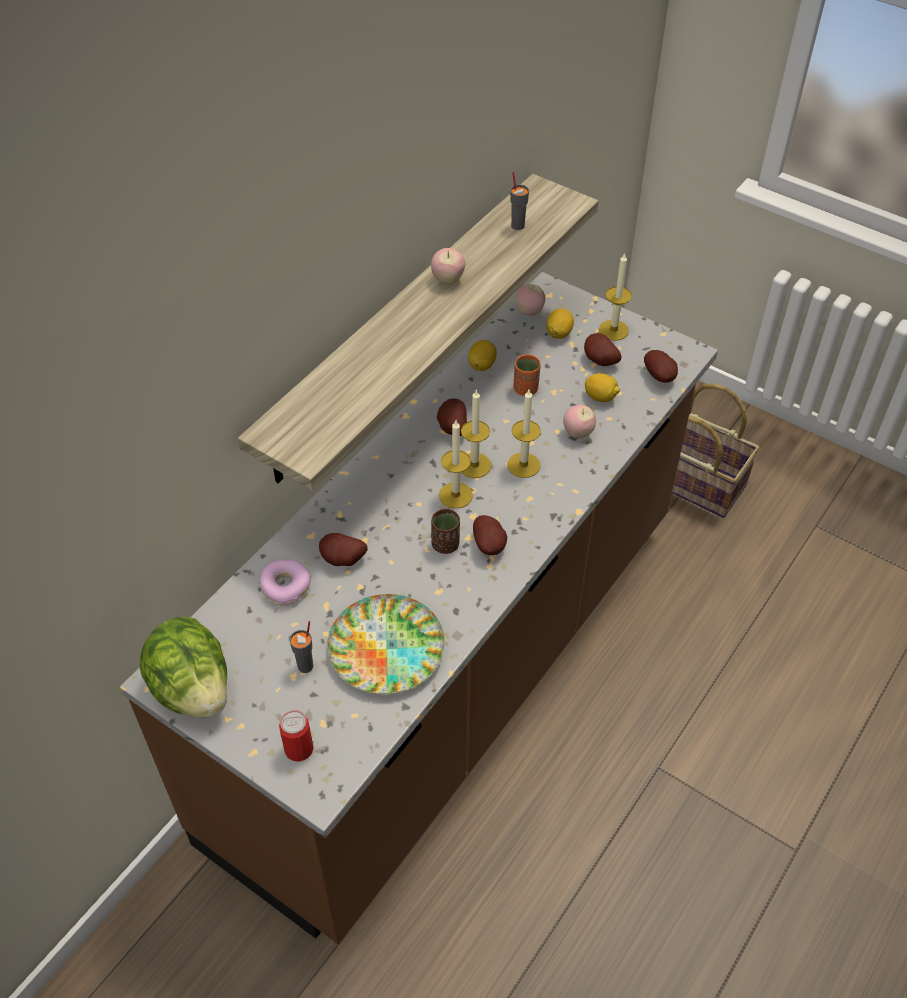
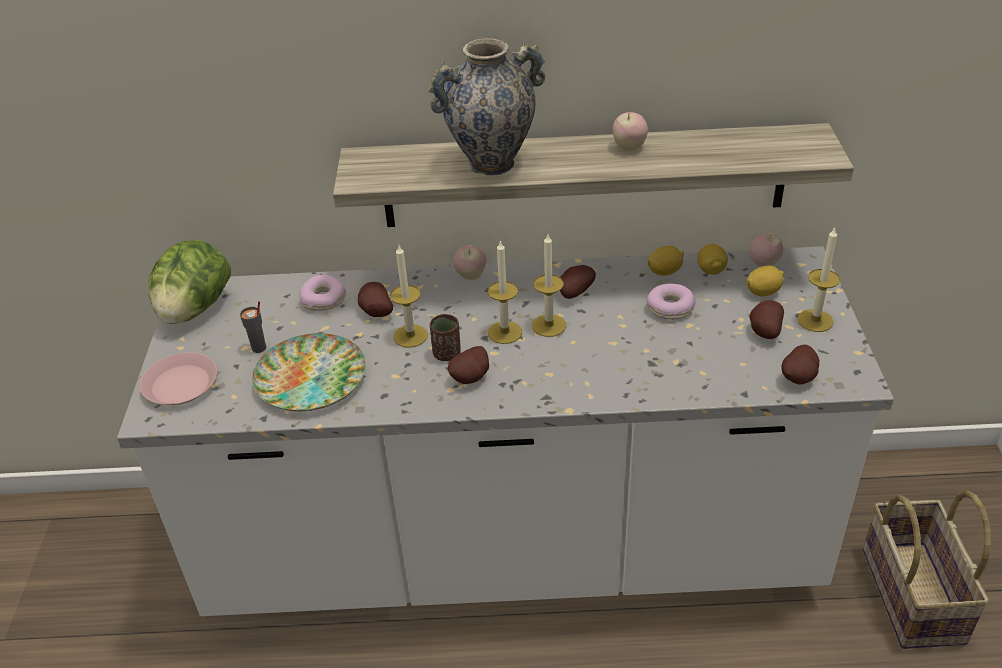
camera: 55 degrees right, 10 degrees down
brown counter [120,272,718,944] -> white counter [117,246,894,616]
can [279,710,314,762] -> pink plate [140,353,217,405]
candle [507,390,541,478] -> candle moved to [390,245,428,348]
grey cup [510,172,529,230] -> none
orange cup [513,355,541,396] -> donut [647,283,696,320]
apple [563,405,596,438] -> apple moved to [454,246,486,280]
lemon [585,373,620,402] -> lemon moved to [697,244,728,275]
none -> vase [428,38,545,176]

